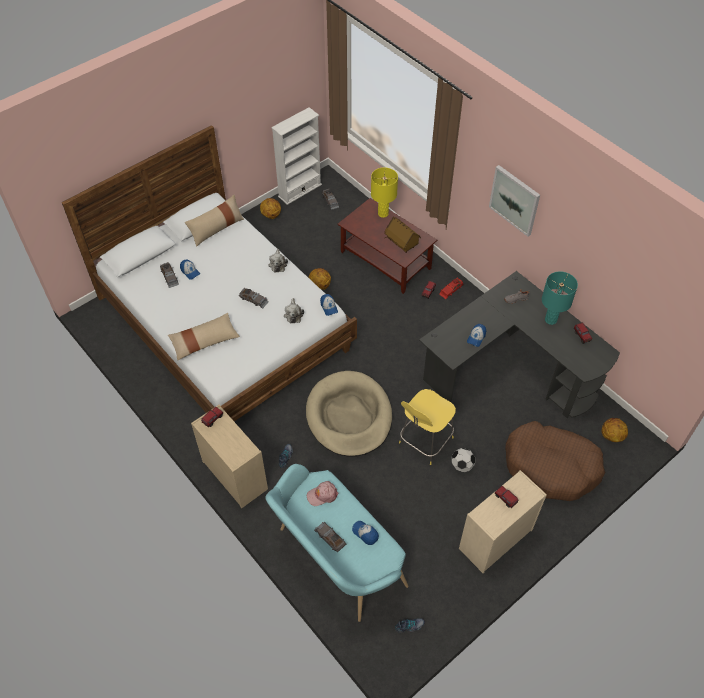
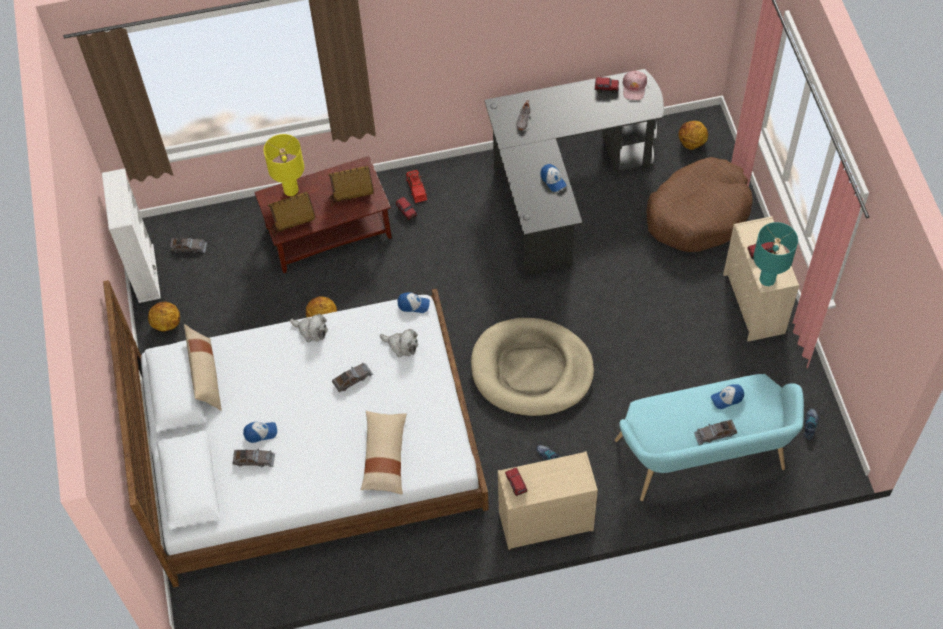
camera: 60 degrees left, 5 degrees up
pink cap [307,481,338,506] -> pink cap moved to [623,71,647,100]
yellow stool [399,389,456,465] -> none
football [451,448,475,472] -> none
picture [489,165,540,237] -> none
turquoise table lamp [542,271,578,325] -> turquoise table lamp moved to [753,222,798,286]
none -> toy house [268,192,316,238]

